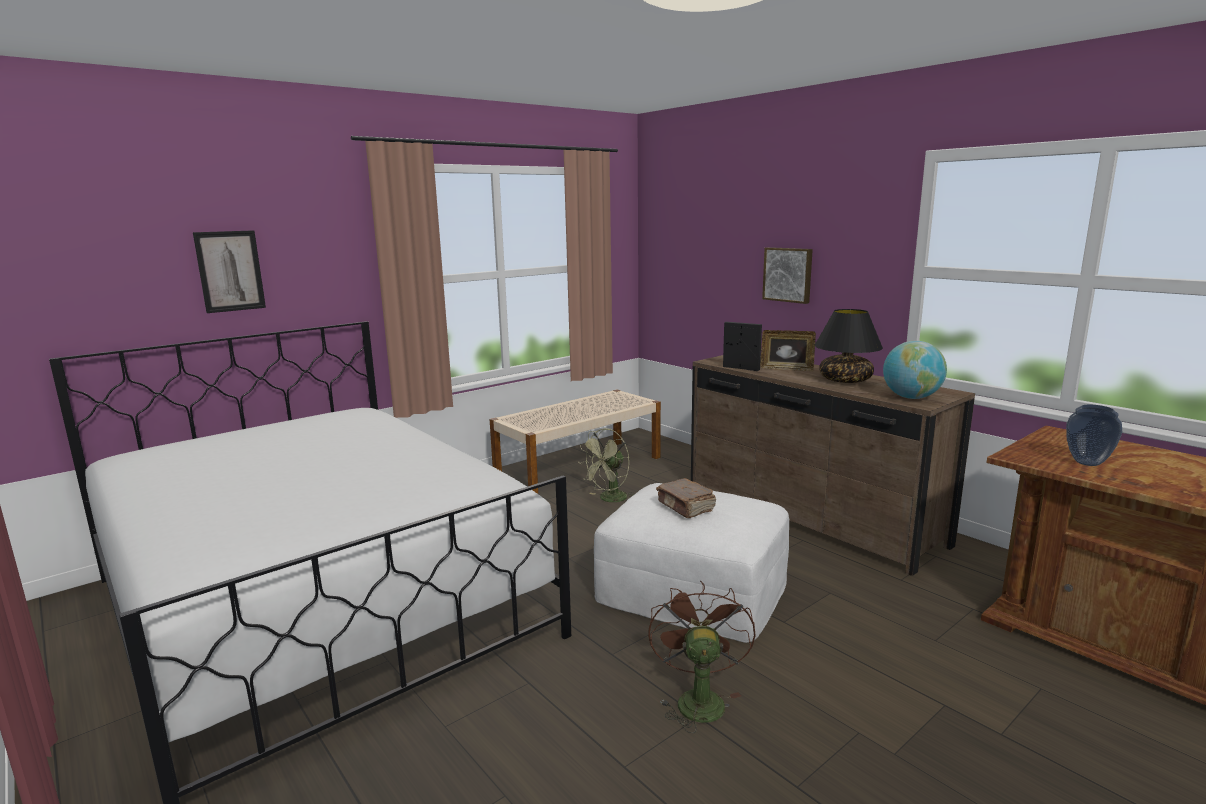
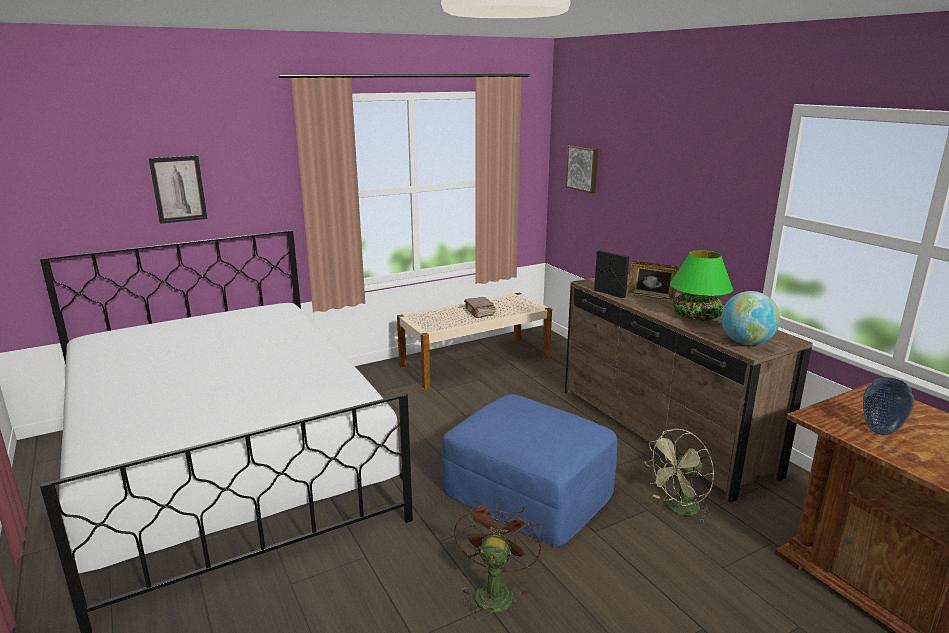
camera: 10 degrees right, 5 degrees up
green fan [579,428,635,502] -> green fan moved to [644,429,714,522]
white ottoman [594,483,789,643] -> blue ottoman [442,394,618,547]
brown book [656,478,716,518] -> brown book moved to [464,297,496,318]
picture [762,247,813,304] -> picture moved to [565,145,598,193]
black table lamp [815,309,883,383] -> green table lamp [670,250,733,321]

